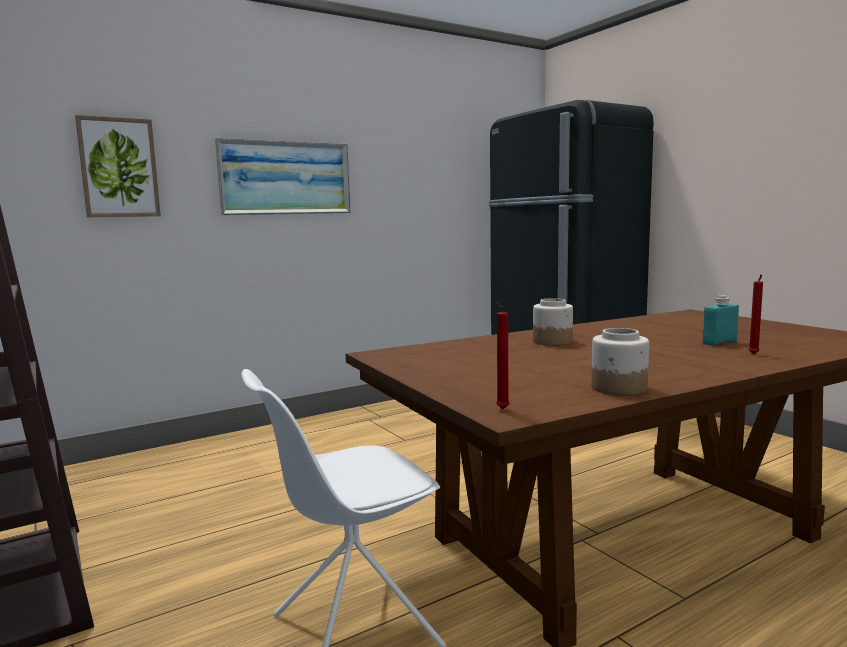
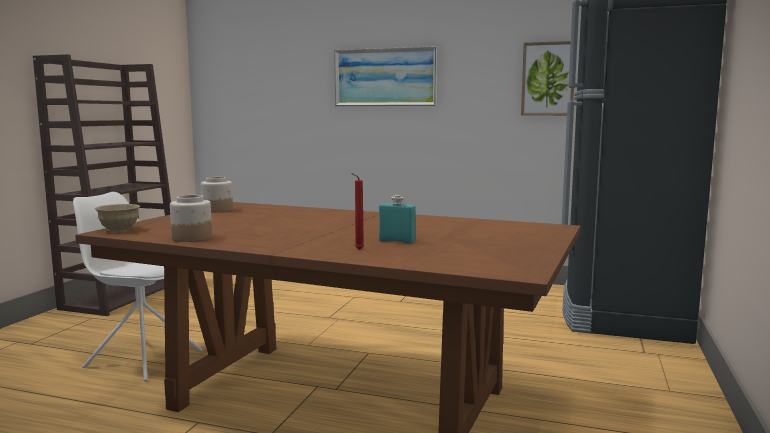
camera: 50 degrees right, 0 degrees up
picture [75,115,161,217] -> picture moved to [521,41,574,116]
red candle [496,303,510,409] -> beige bowl [95,204,140,232]
jar [533,298,573,346] -> jar moved to [201,177,233,213]

